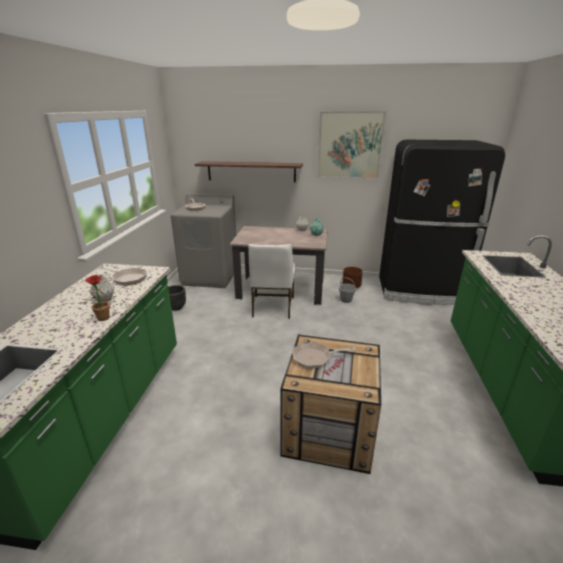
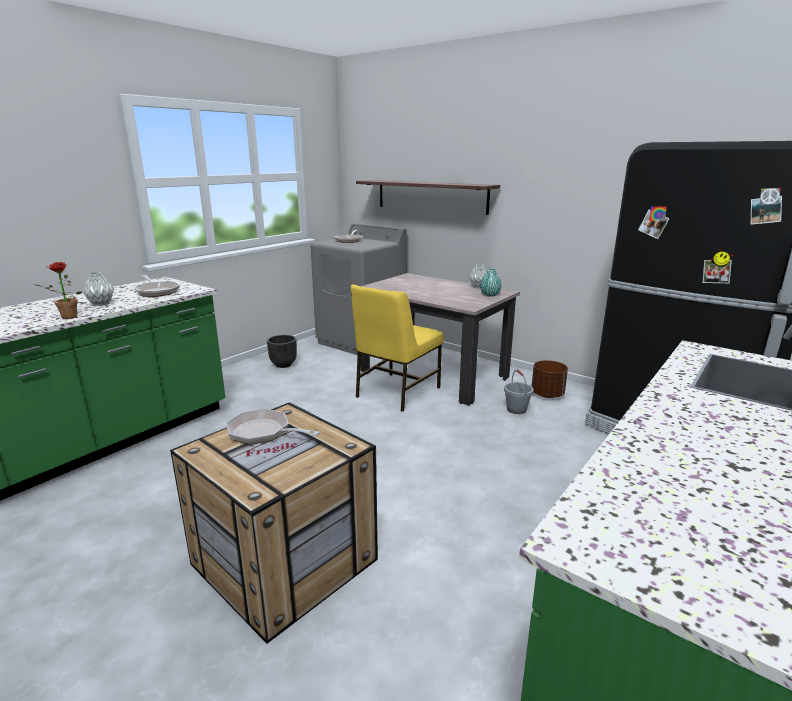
camera: 30 degrees right, 5 degrees down
white chair [248,244,295,319] -> yellow chair [351,284,444,412]
picture [317,111,386,179] -> none

